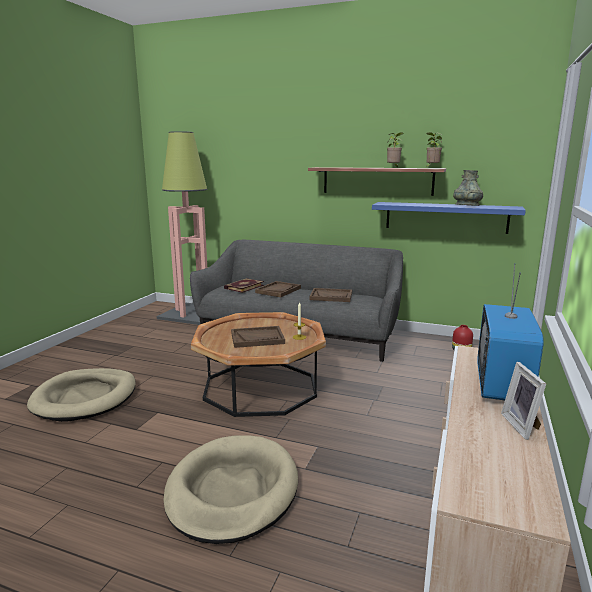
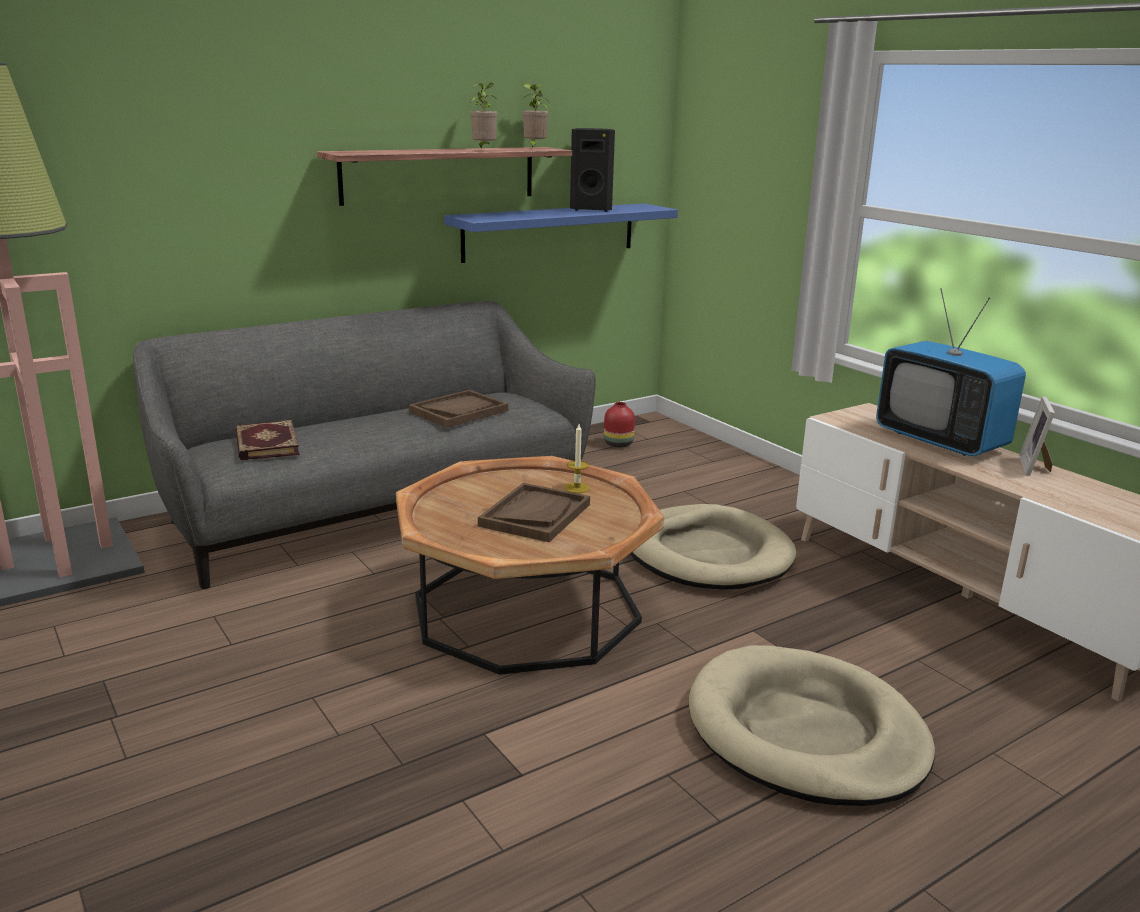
camera: 55 degrees left, 5 degrees up
beige dog bed [27,368,136,422] -> beige dog bed moved to [630,504,797,590]
brown tray [255,281,301,297] -> none
grey vase [453,170,483,206] -> black speaker [570,128,615,212]
picture frame [501,362,546,440] -> picture frame turned 75 degrees clockwise [1019,396,1055,476]

